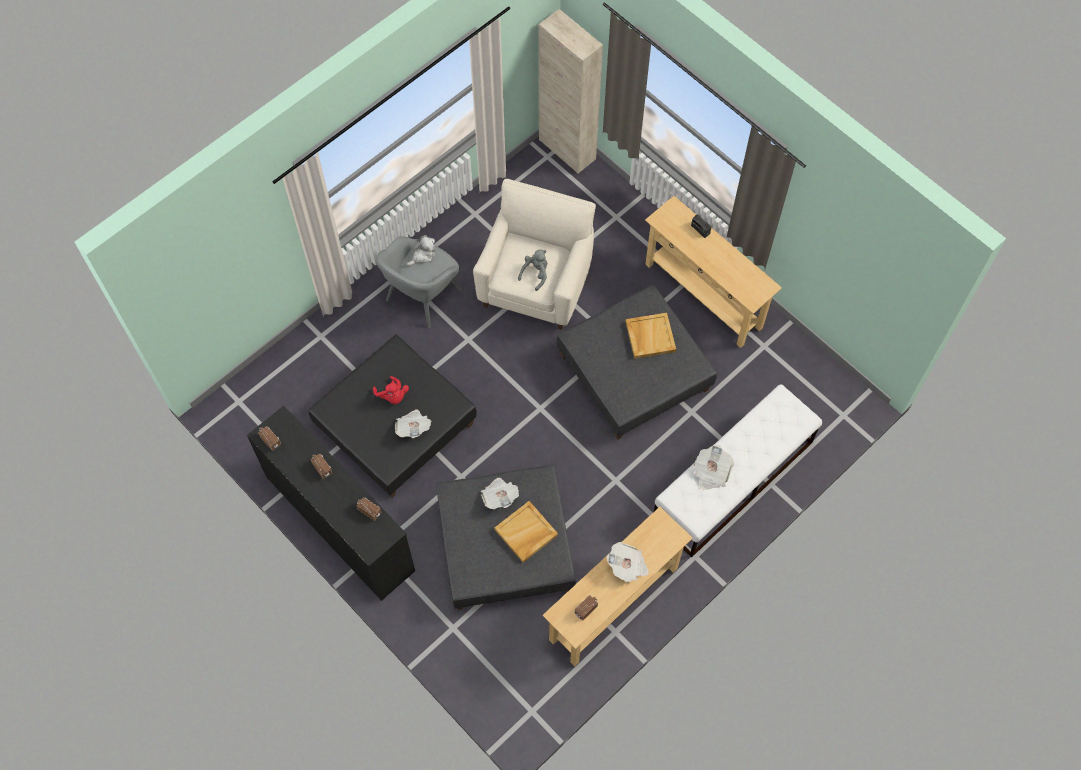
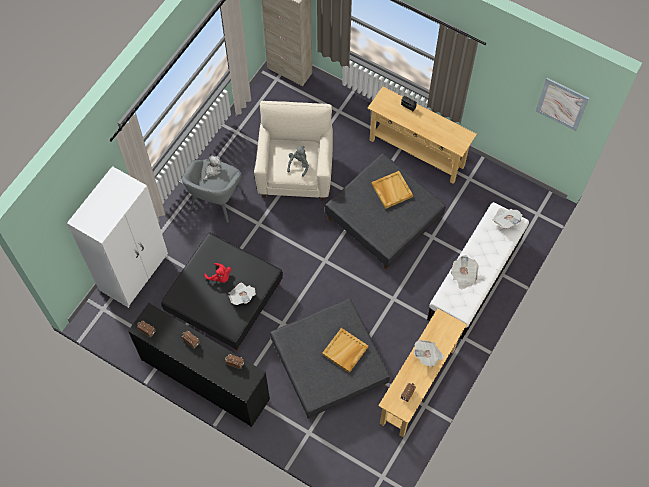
camera: 15 degrees left, 0 degrees up
newspaper [481,478,519,509] -> newspaper moved to [492,208,523,228]
none -> white wardrobe [67,166,168,308]
none -> picture [536,78,589,131]

